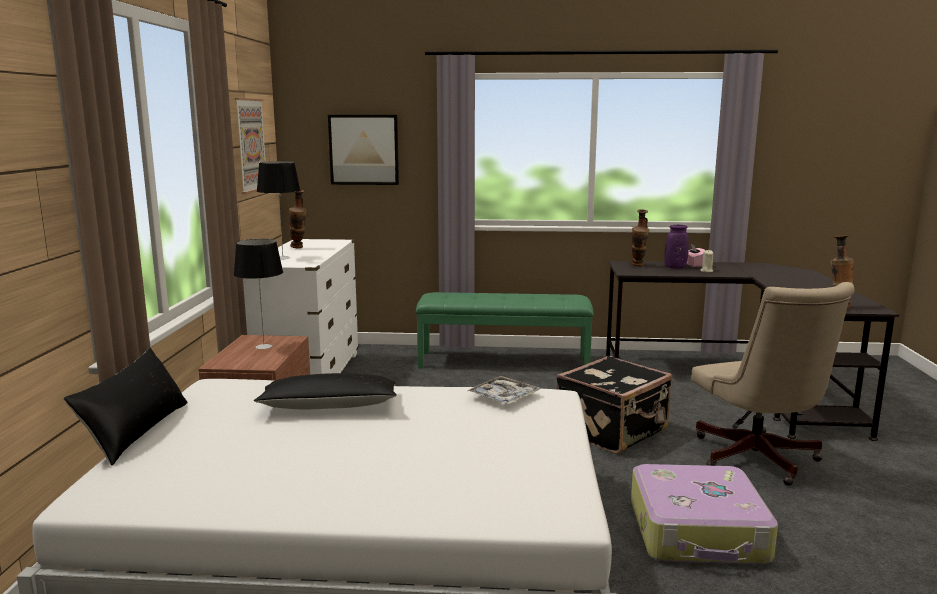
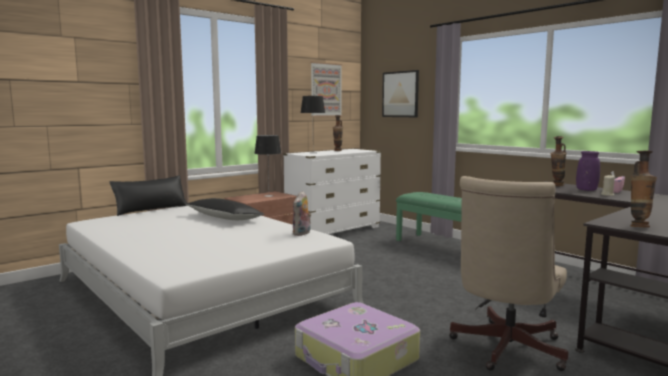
camera: 45 degrees right, 5 degrees down
tray [468,376,540,404] -> plush toy [293,191,311,236]
black suitcase [557,355,672,454] -> none

